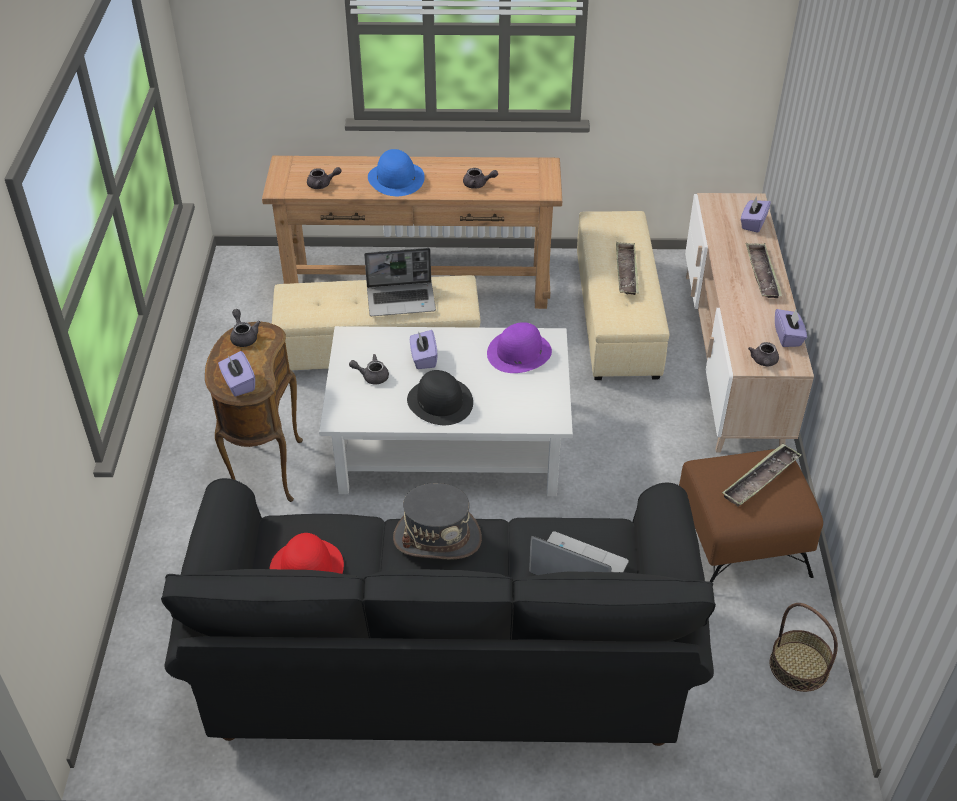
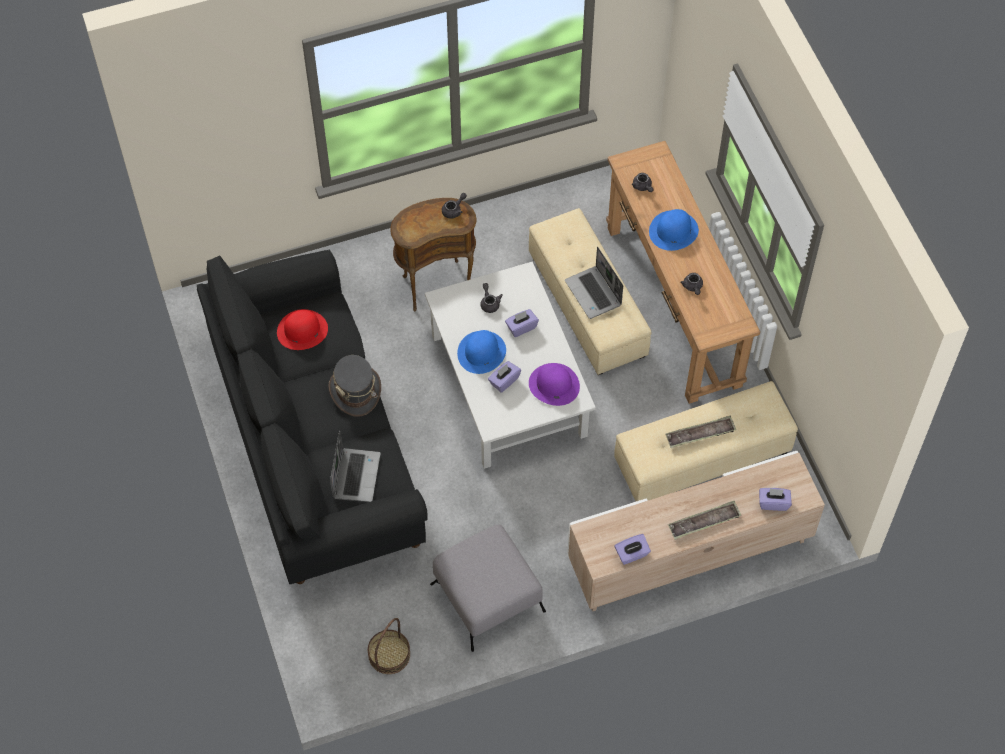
camera: 70 degrees right, 15 degrees up
purple tissue box [218,351,255,396] -> purple tissue box moved to [488,361,521,393]
black hat [407,370,473,425] -> blue hat [457,330,506,374]
brown ottoman [679,449,823,583] -> grey ottoman [430,525,546,652]
tray [722,443,801,507] -> none
grey teapot [748,342,779,366] -> none

